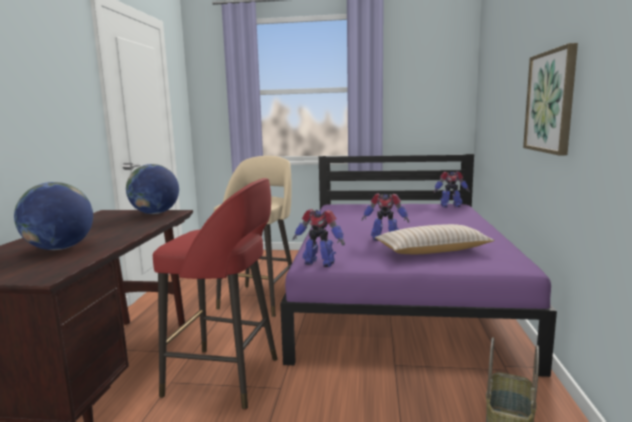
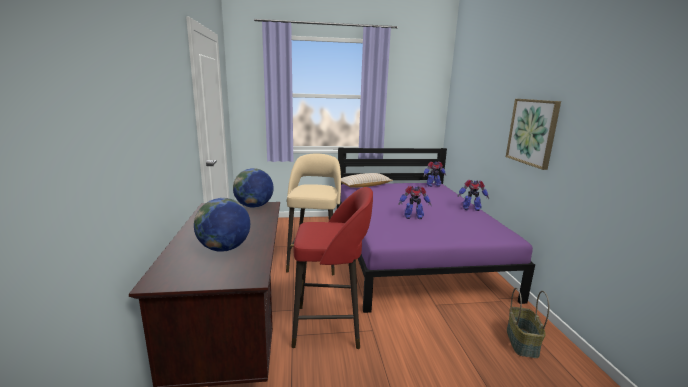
camera: 15 degrees left, 5 degrees up
toy robot [292,209,345,267] -> toy robot moved to [457,180,489,211]
beige pillow [375,224,495,254] -> beige pillow moved to [341,173,393,188]

